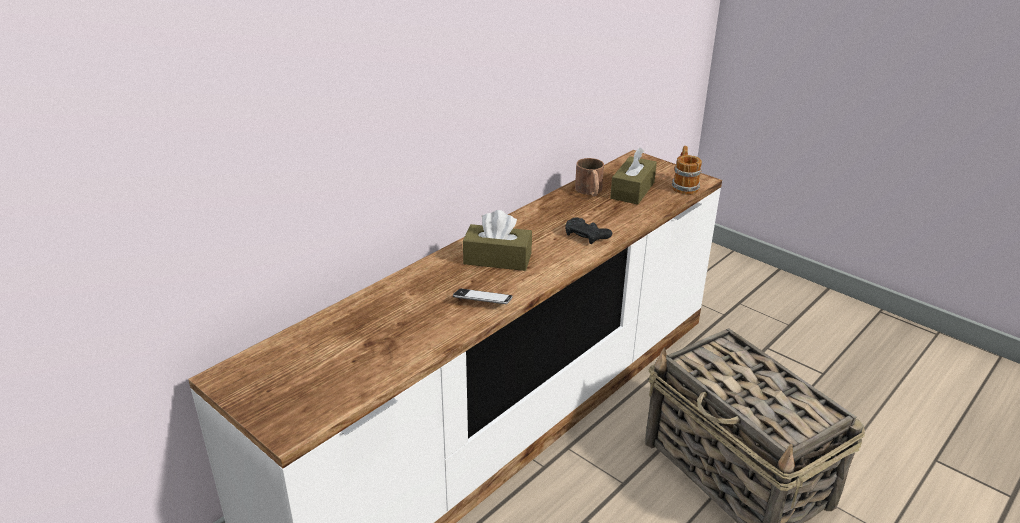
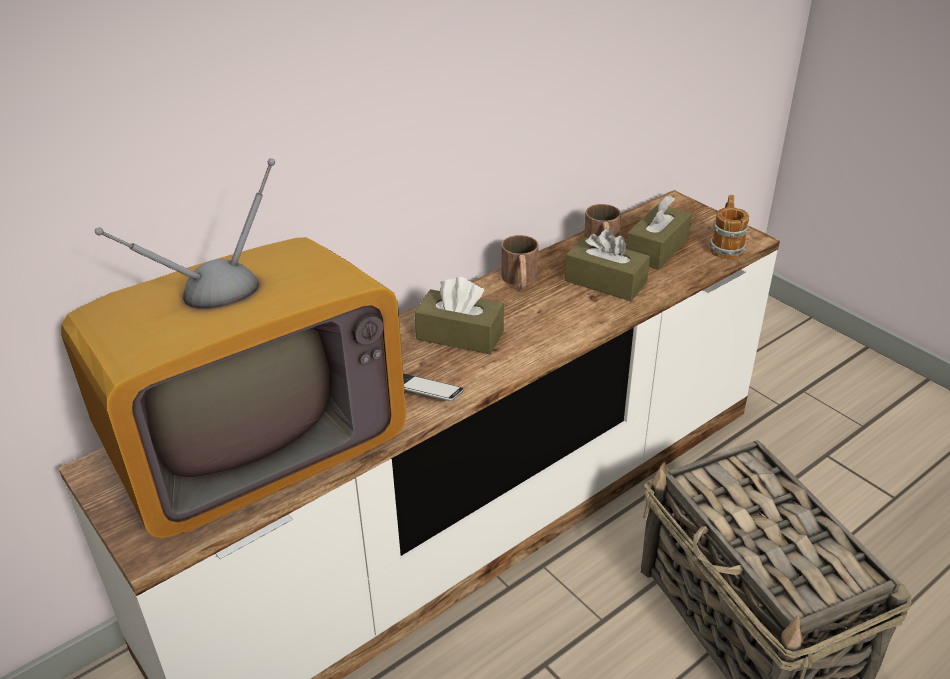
camera: 10 degrees right, 5 degrees up
black game controller [565,218,612,244] -> none
none -> television [61,158,406,538]
none -> brown mug [501,235,539,290]
none -> brown tissue box [565,228,650,301]

